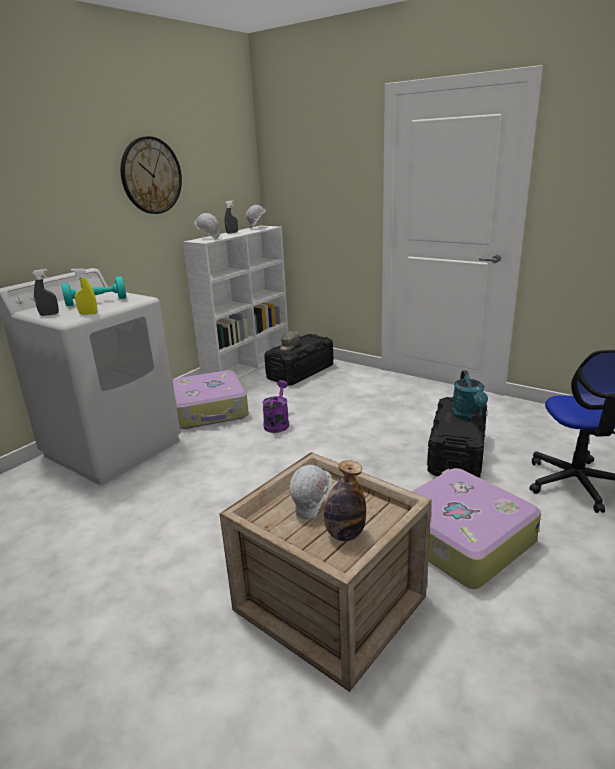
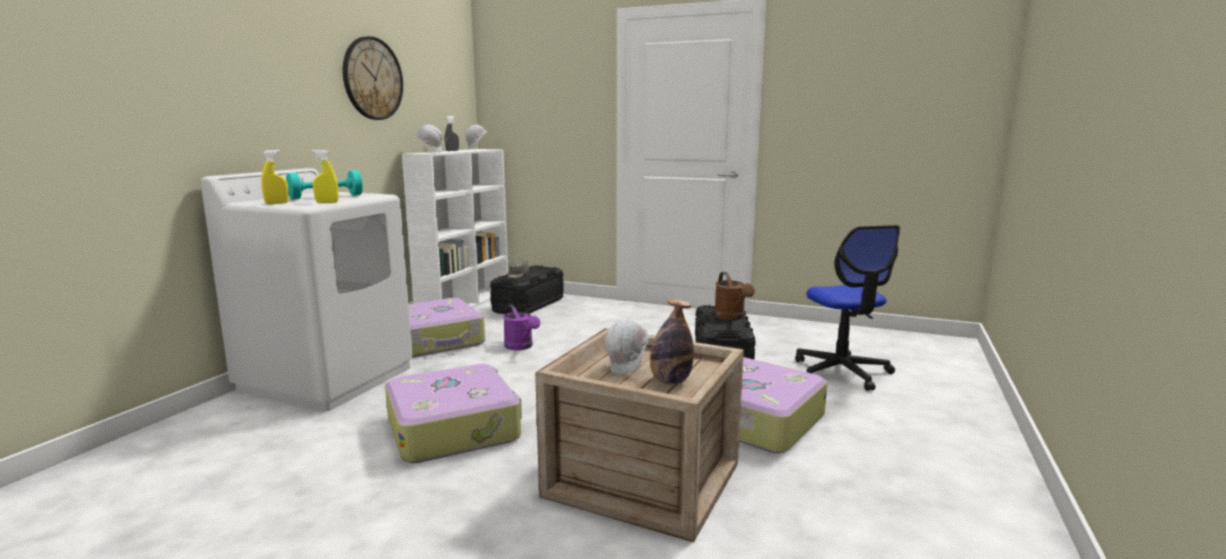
camera: 15 degrees left, 10 degrees down
grey spray bottle [32,269,59,316] -> yellow spray bottle [261,150,289,204]
purple watering can [262,380,289,433] -> purple watering can turned 150 degrees clockwise [503,304,540,350]
turquoise watering can [452,370,488,421] -> brown watering can [714,272,755,320]
none -> suitcase [385,364,522,463]

